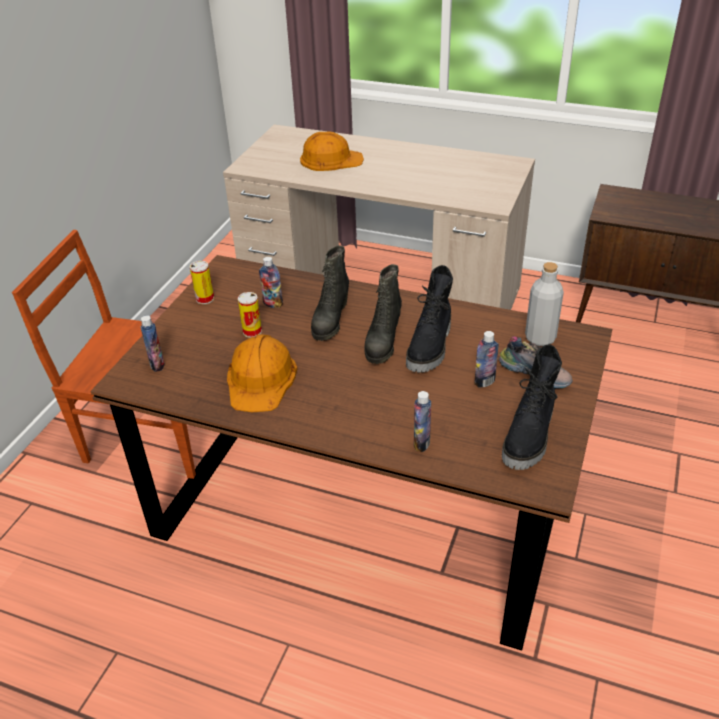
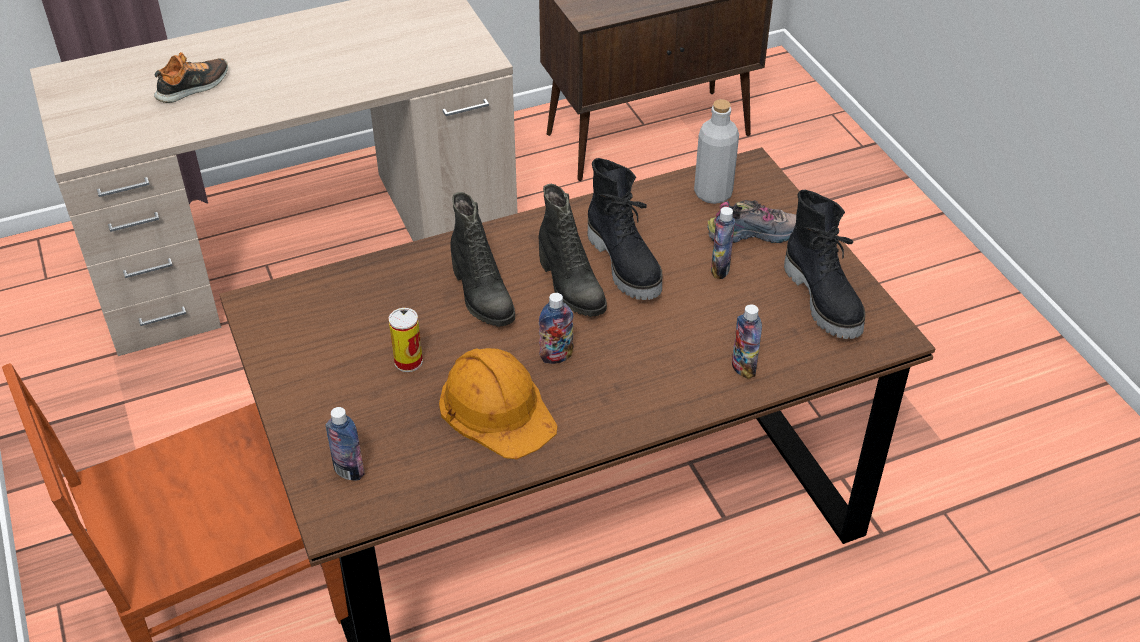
camera: 45 degrees left, 5 degrees up
can [190,261,214,304] -> none
bottle [259,257,283,308] -> bottle moved to [539,293,573,364]
orange hard hat [300,132,364,171] -> shoe [154,52,228,103]

